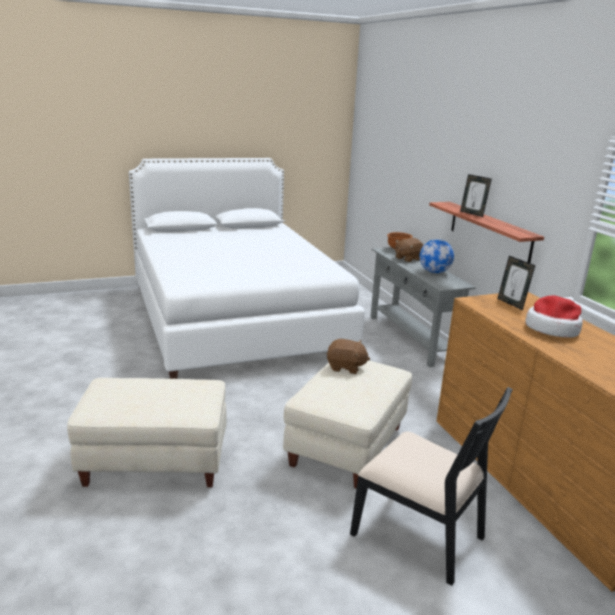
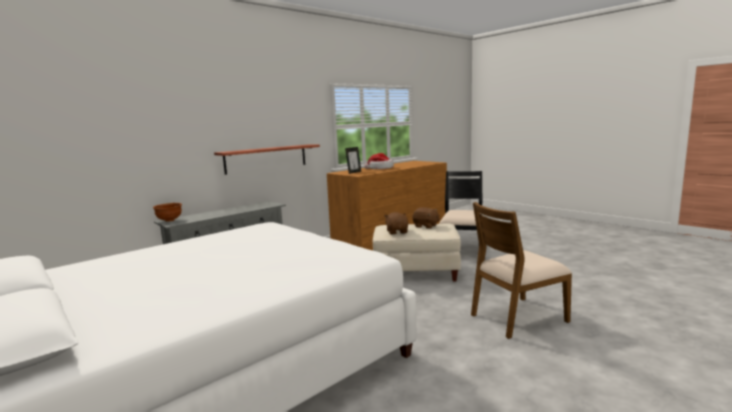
camera: 110 degrees left, 10 degrees down
beige ottoman [67,378,226,487] -> brown chair [471,202,572,339]
brown plush toy [395,238,424,262] -> brown plush toy moved to [412,207,440,229]
globe [420,239,454,273] -> none
picture frame [460,174,492,217] -> none

